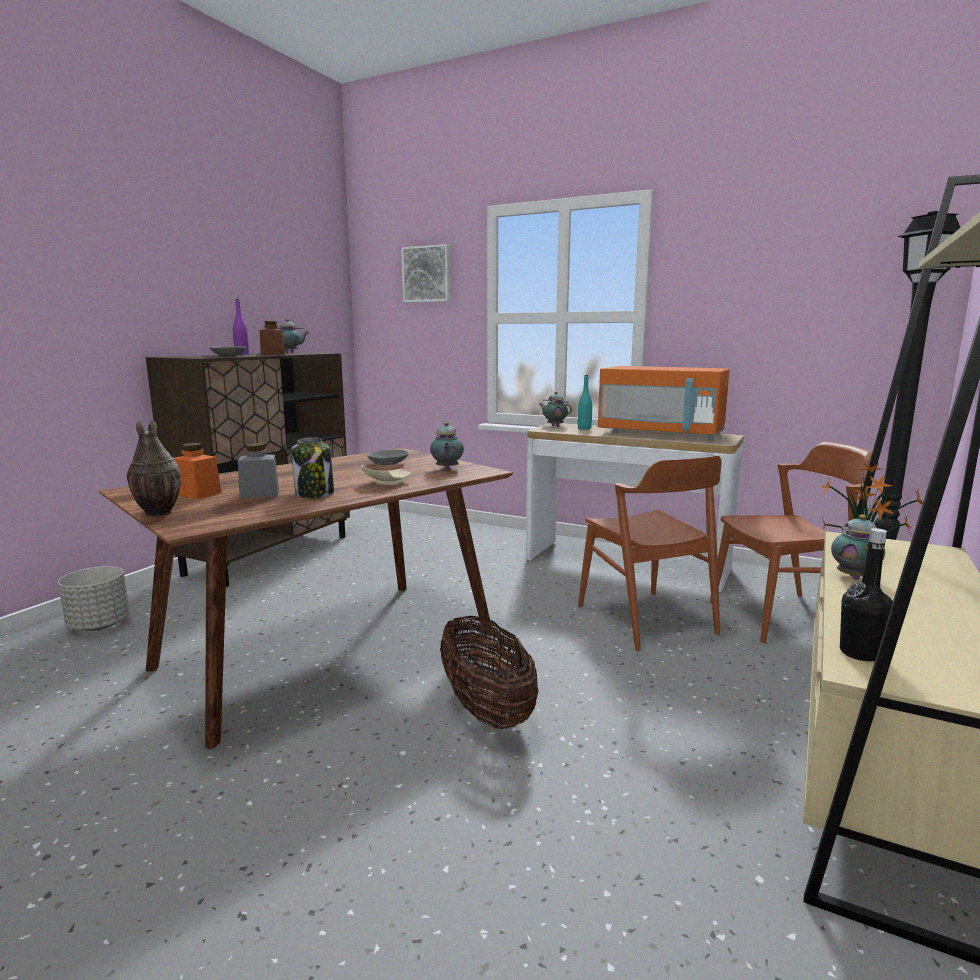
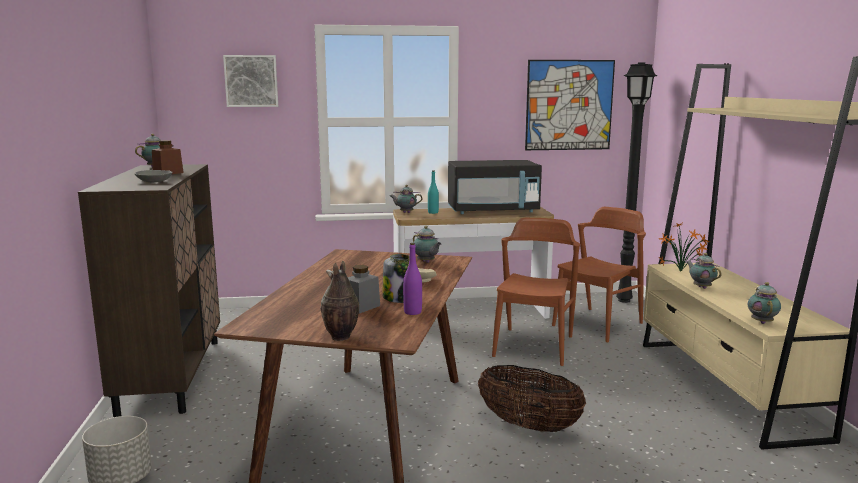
camera: 35 degrees left, 0 degrees up
orange jar [173,443,221,499] -> none
purple bottle [233,299,249,355] -> purple bottle moved to [403,243,422,315]
grey bowl [367,450,409,465] -> none
brown chair [578,456,721,651] -> brown chair turned 105 degrees counterclockwise [492,218,580,366]
orange microwave [598,366,730,440] -> black microwave [448,160,542,214]
black bottle [840,528,893,661] -> teapot [748,282,781,324]
none -> picture [525,60,615,150]

